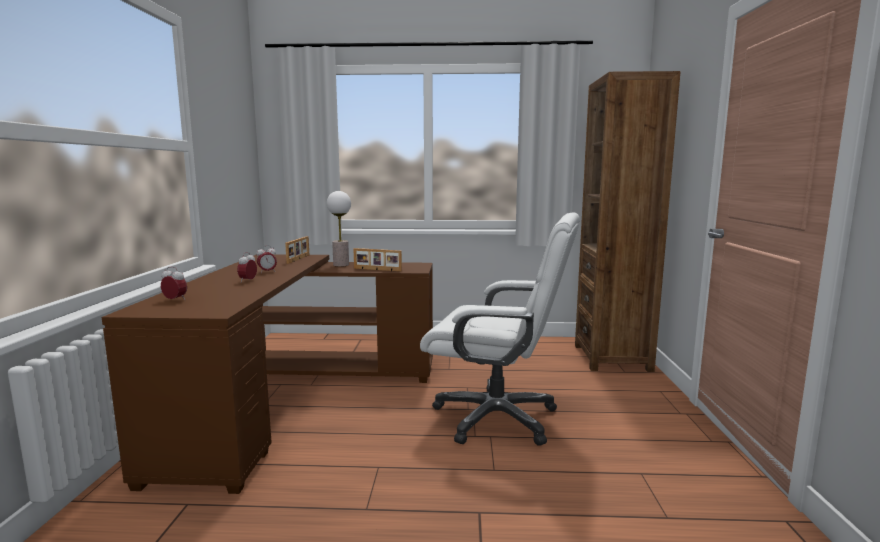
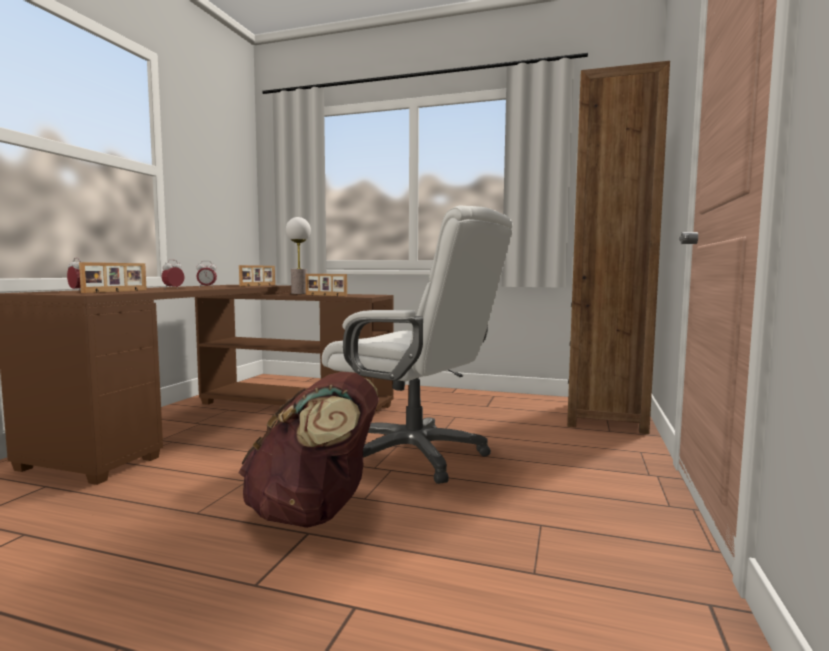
camera: 15 degrees right, 5 degrees down
none -> picture frame [79,262,147,293]
none -> brown backpack [239,372,379,528]

